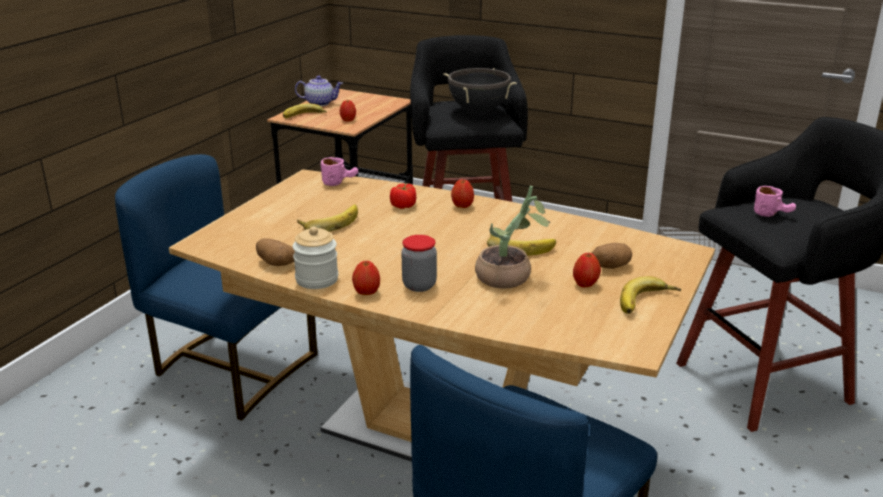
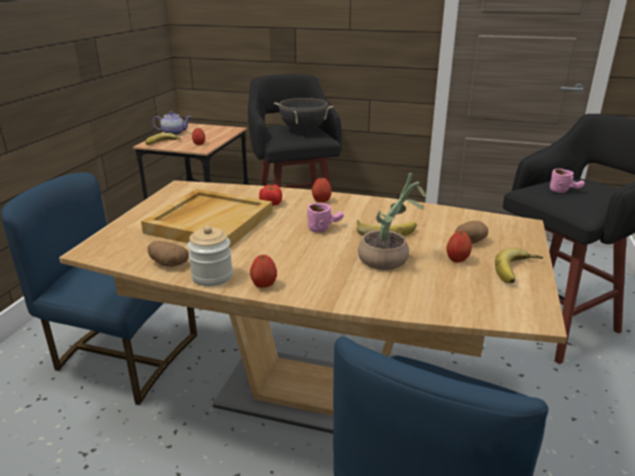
camera: 10 degrees left, 0 degrees up
banana [297,204,358,232] -> beige tray [141,189,273,248]
pink mug [320,157,358,186] -> pink mug moved to [307,203,344,233]
jar [401,235,437,292] -> none

